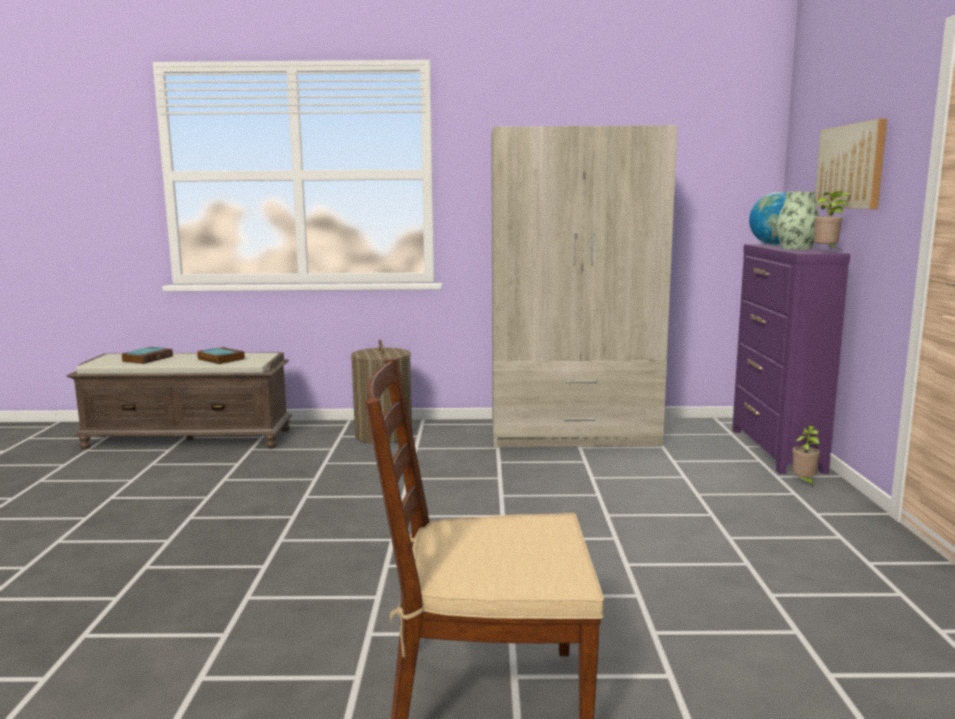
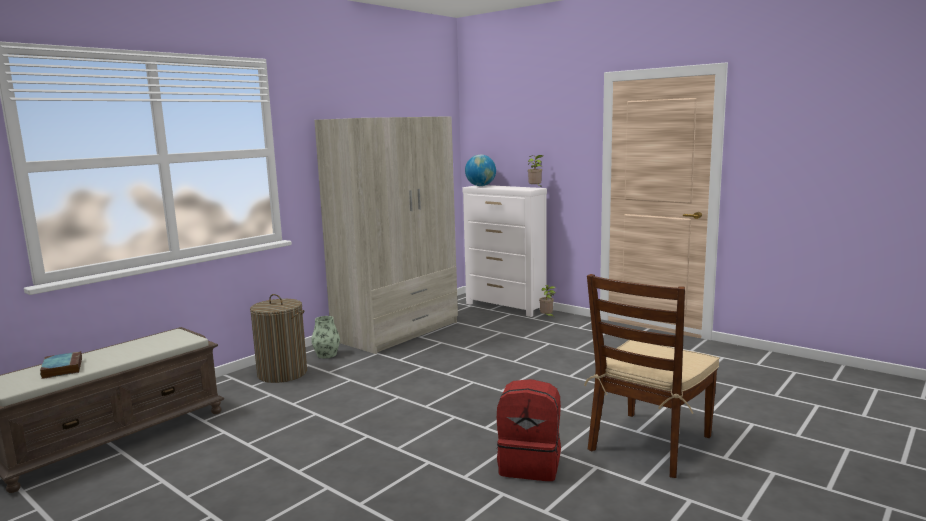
camera: 50 degrees left, 0 degrees up
book [197,347,245,364] -> none
purple dresser [732,244,850,474] -> white dresser [462,185,547,317]
vase [776,192,819,250] -> vase moved to [311,316,340,358]
picture [815,119,887,209] -> none
none -> red backpack [497,379,561,481]

